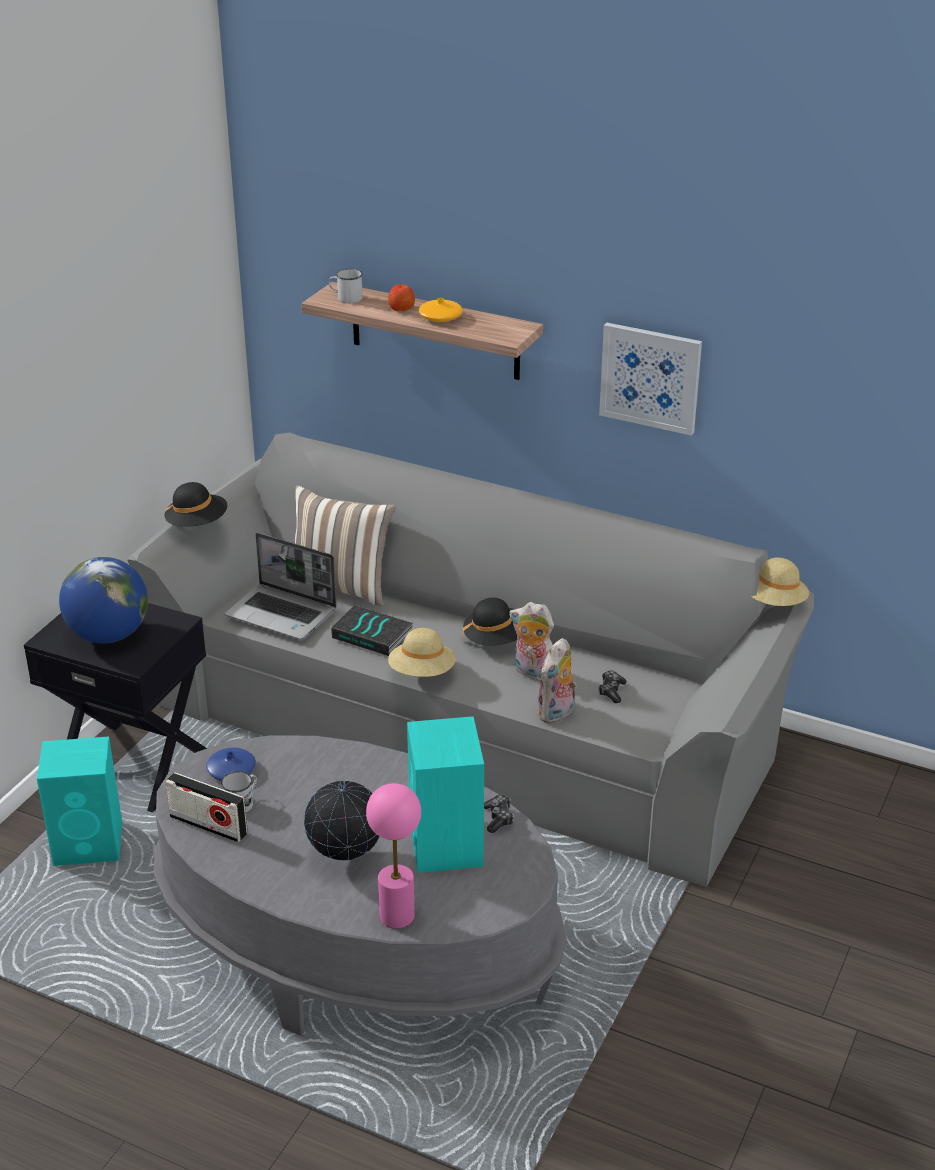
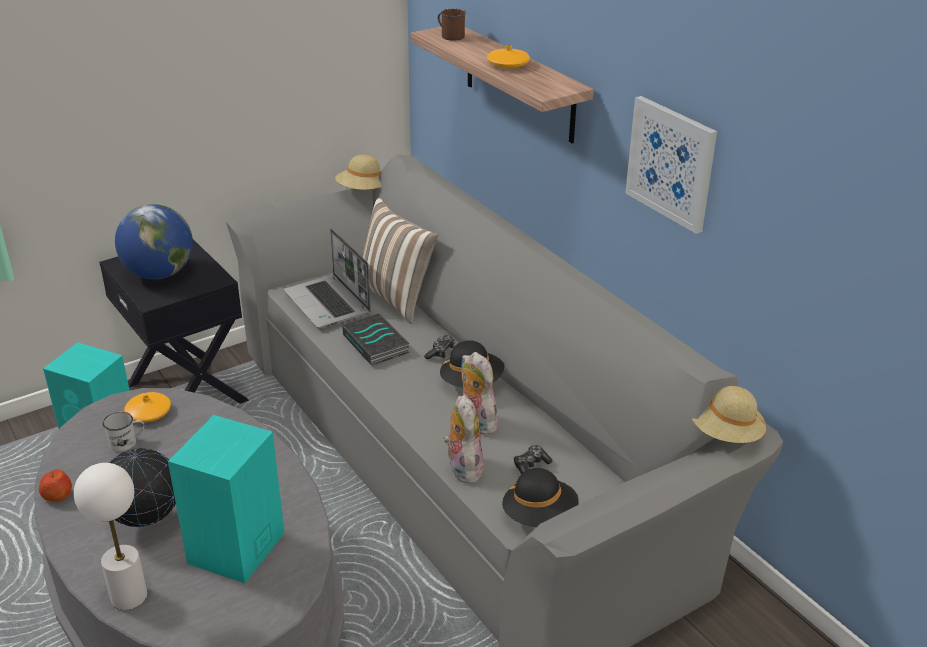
camera: 30 degrees right, 0 degrees up
black hat [164,482,228,527] -> black hat moved to [502,468,579,527]
radio [165,772,247,842] -> none
blue vase [206,748,256,781] -> orange vase [124,392,171,422]
white mug [328,269,363,303] -> brown mug [438,8,466,41]
pink table lamp [366,783,421,929] -> white table lamp [74,463,147,610]
apple [388,283,415,311] -> apple moved to [39,470,72,502]
beige hat [388,628,456,677] -> beige hat moved to [335,155,381,190]
game controller [484,795,514,833] -> game controller moved to [424,335,455,359]
plush toy [537,638,577,724] -> plush toy turned 105 degrees clockwise [444,395,485,484]

